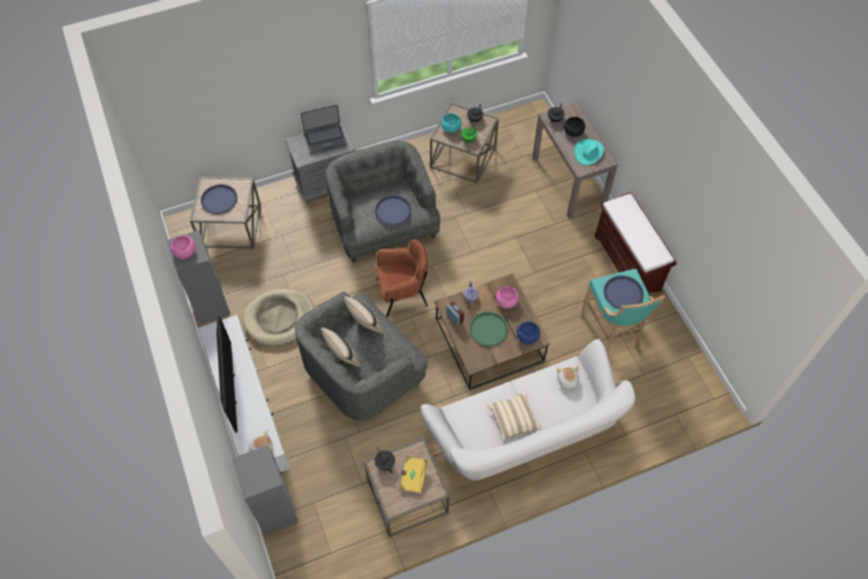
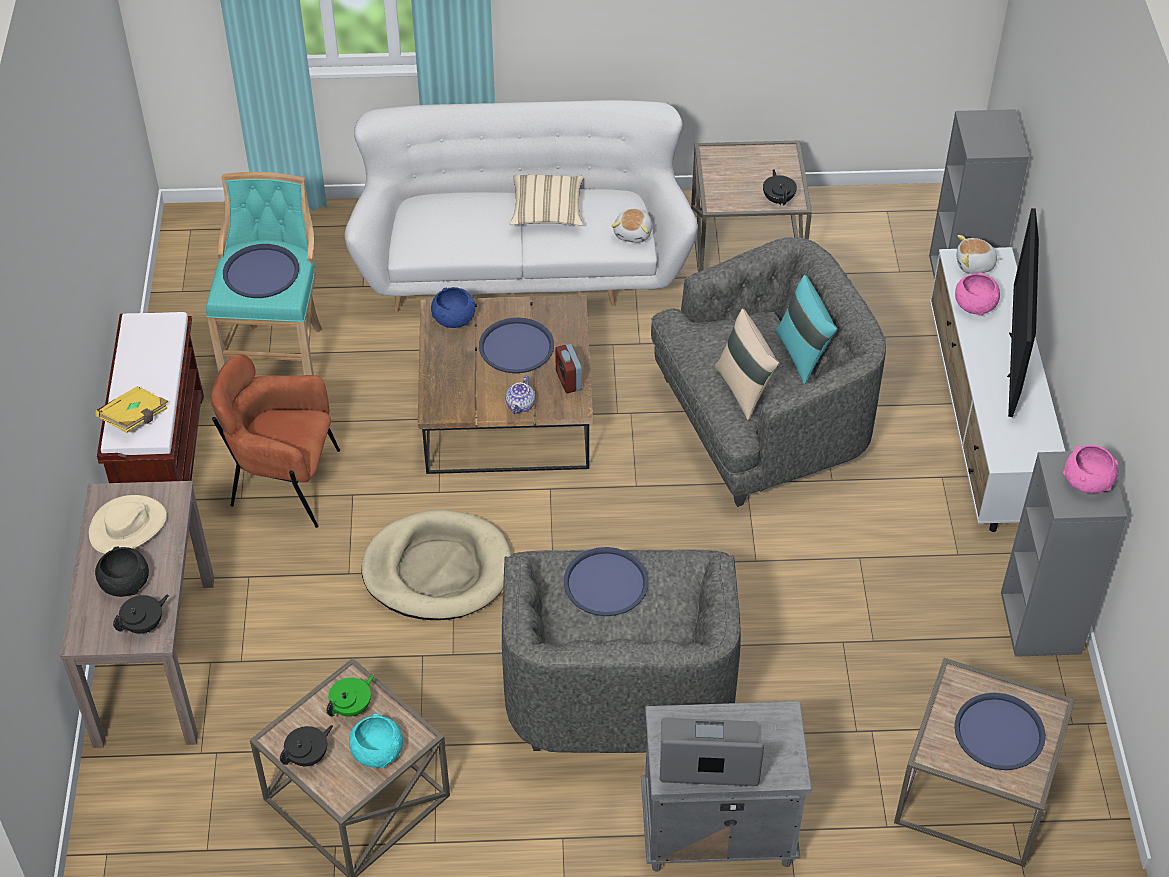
camera: 160 degrees left, 10 degrees down
beige dog bed [243,289,314,346] -> beige dog bed moved to [362,510,511,620]
beige pillow [321,328,360,367] -> turquoise pillow [775,275,837,384]
brown armchair [376,239,428,317] -> brown armchair moved to [211,354,340,528]
yellow book [399,456,428,493] -> yellow book moved to [95,386,169,433]
green tray [469,312,508,346] -> blue tray [479,317,554,373]
pink bowl [496,286,519,309] -> pink bowl moved to [955,273,1000,315]
plush toy [557,366,579,392] -> plush toy moved to [612,209,652,243]
turquoise hat [575,139,604,165] -> beige hat [89,495,167,554]

